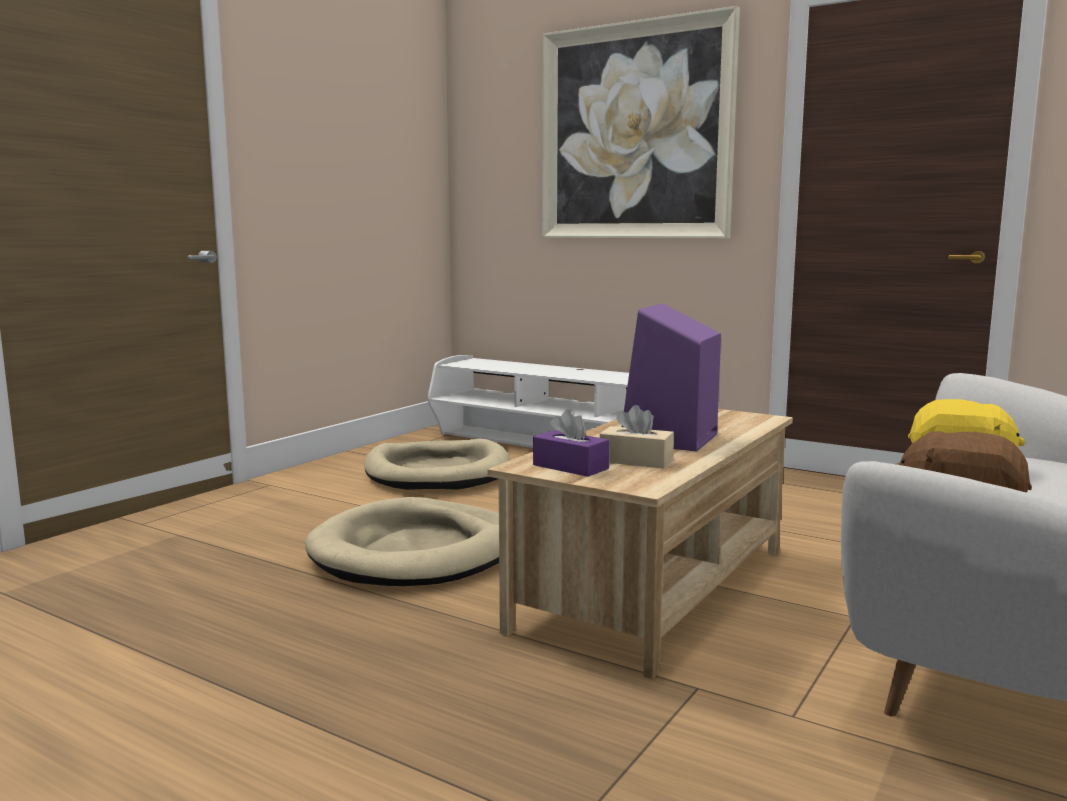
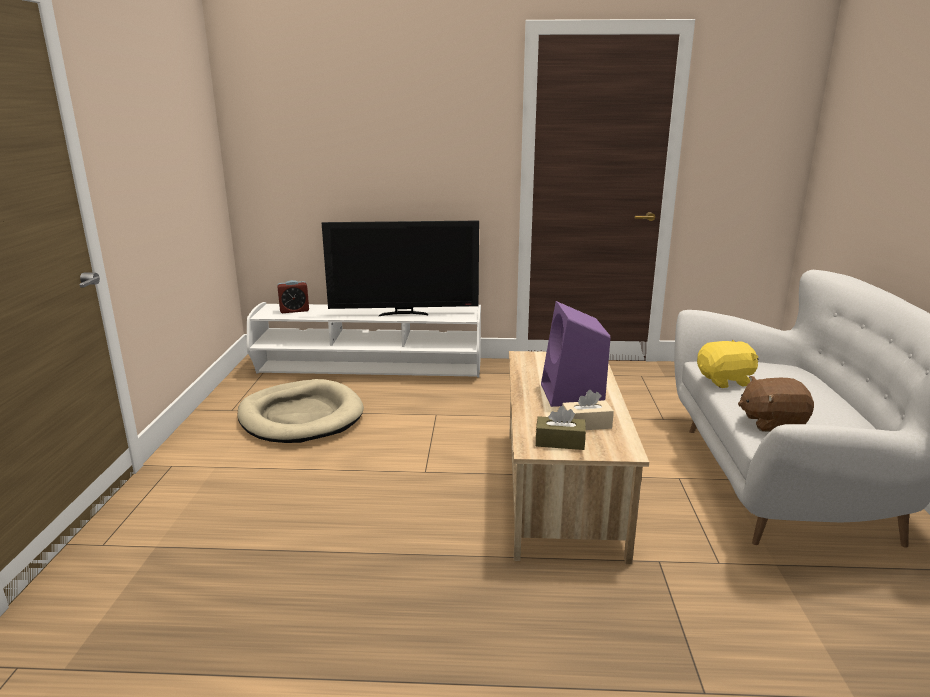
camera: 30 degrees left, 10 degrees up
beige dog bed [305,497,499,586] -> none
purple tissue box [533,410,609,477] -> brown tissue box [536,406,586,450]
picture [542,6,740,239] -> none
none -> alarm clock [277,280,309,313]
none -> television [322,221,479,316]

